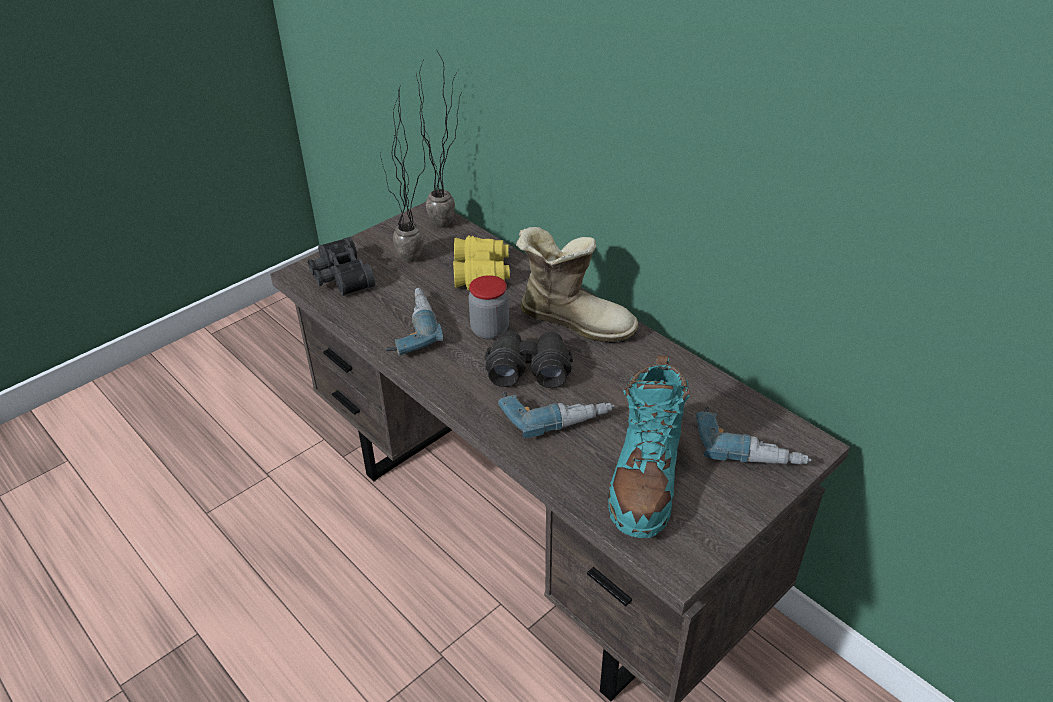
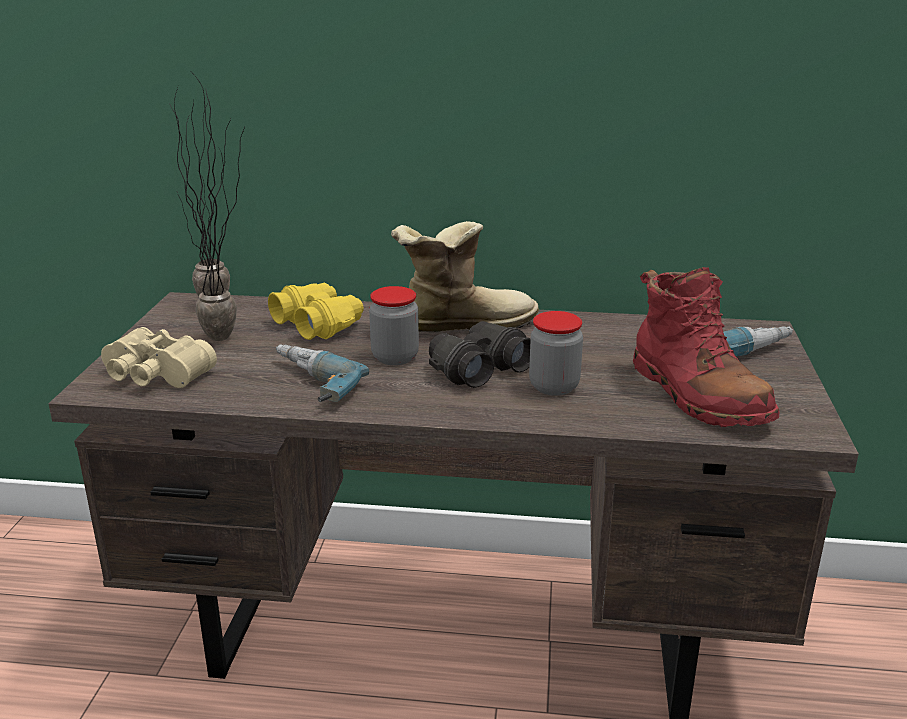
camera: 40 degrees left, 15 degrees down
black binoculars [308,237,375,296] -> beige binoculars [101,327,217,388]
power drill [498,392,615,438] -> jar [529,311,583,396]
turquoise boot [608,355,690,538] -> red boot [633,267,780,427]

